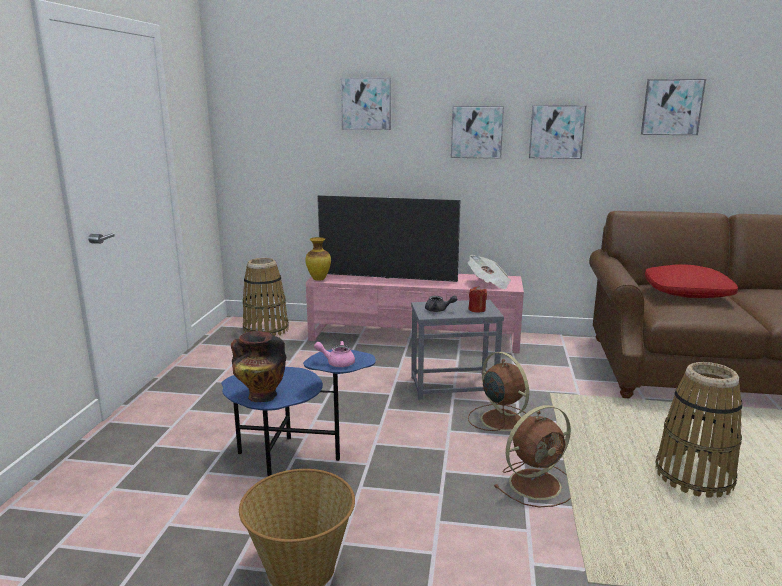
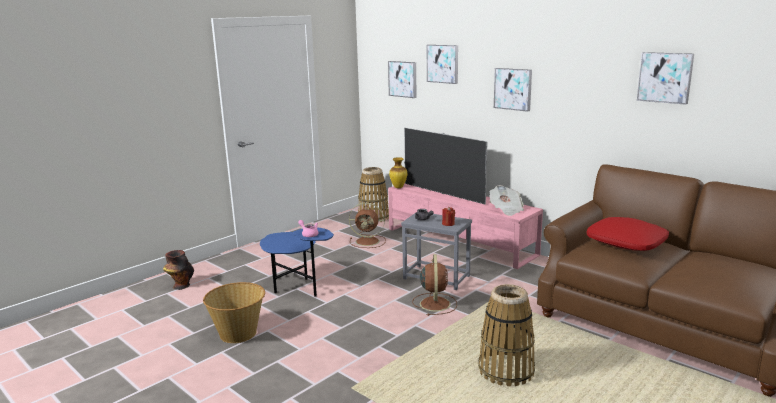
camera: 35 degrees right, 0 degrees up
vase [231,331,286,402] -> vase moved to [163,250,194,290]
brown fan [494,405,571,508] -> brown fan moved to [349,203,386,248]
picture [529,105,586,159] -> picture moved to [388,61,417,98]

